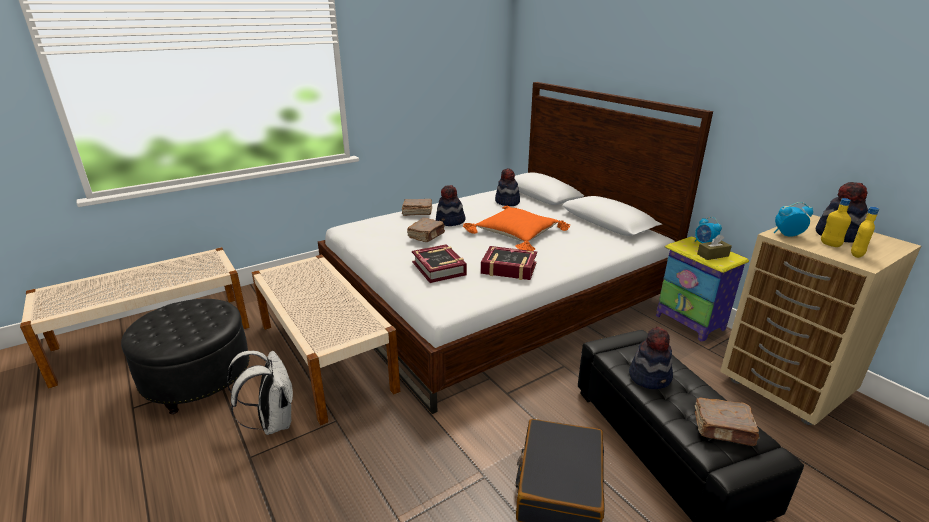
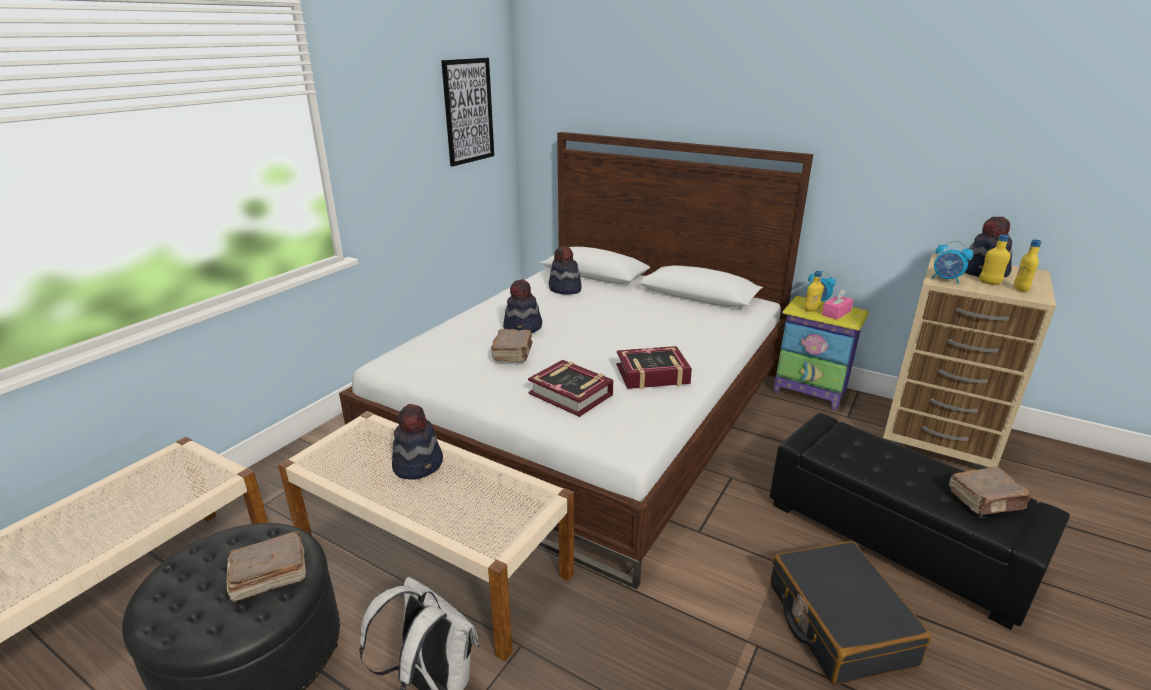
camera: 25 degrees left, 0 degrees up
brown book [402,199,432,216] -> brown book moved to [227,531,306,602]
orange pillow [463,206,571,251] -> none
hat [629,327,673,389] -> hat moved to [392,404,443,480]
brown tissue box [697,235,732,260] -> pink tissue box [822,289,853,320]
alarm clock [774,202,813,237] -> alarm clock turned 120 degrees counterclockwise [931,241,973,284]
none -> picture [441,58,494,167]
none -> yellow bottle [804,271,824,312]

